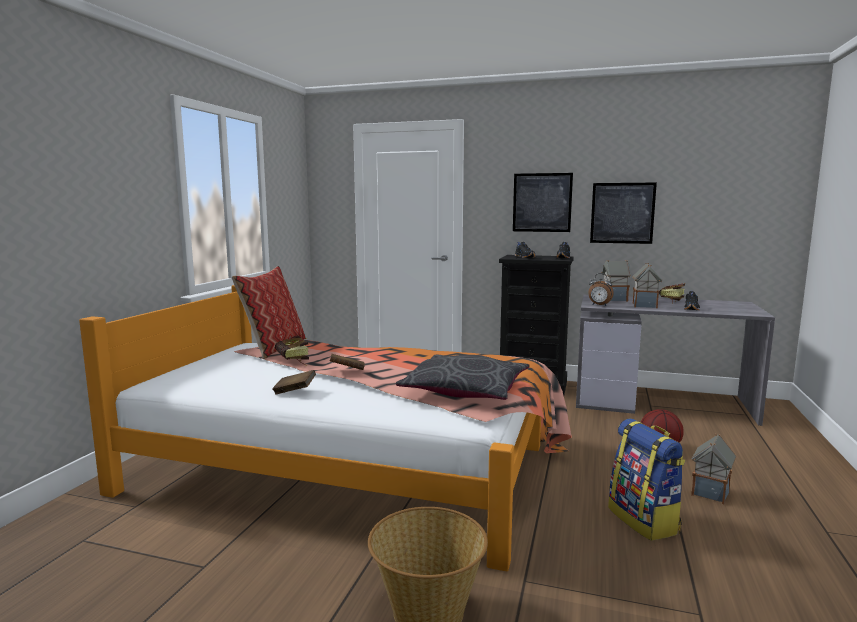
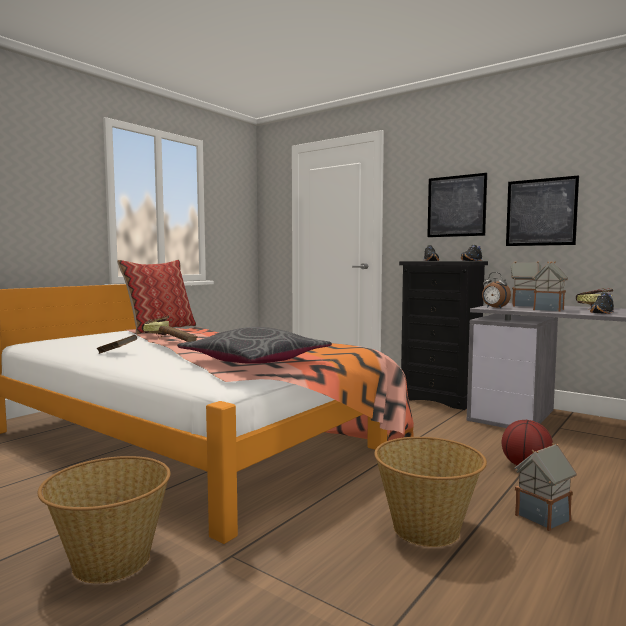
camera: 20 degrees right, 5 degrees down
backpack [608,418,685,541] -> basket [374,437,487,547]

